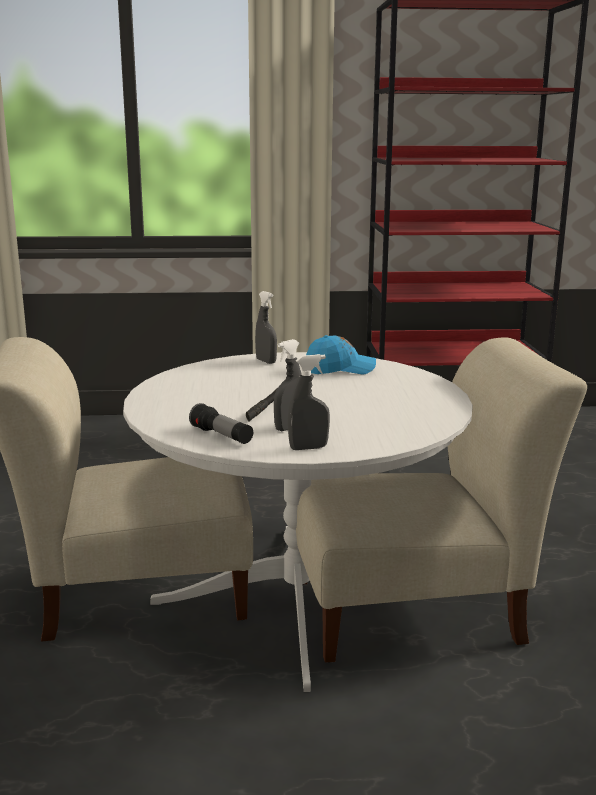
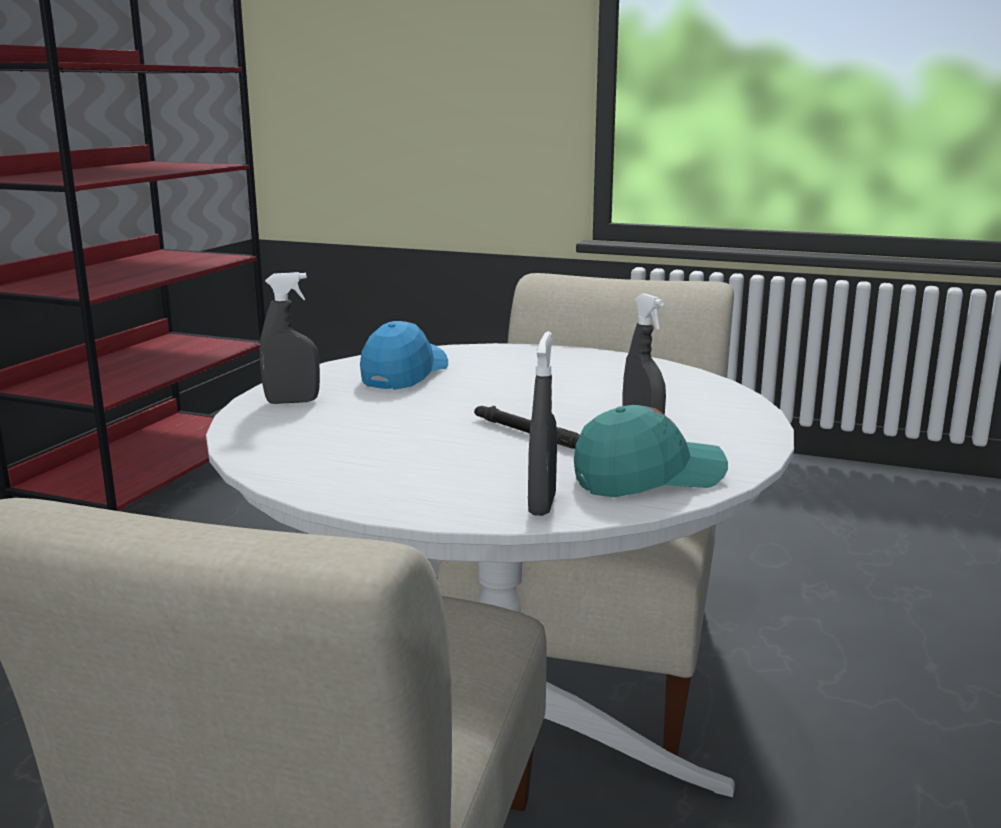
camera: 65 degrees left, 0 degrees up
flashlight [189,403,253,444] -> turquoise cap [574,405,728,497]
grey spray bottle [288,354,330,450] -> grey spray bottle moved to [528,331,557,516]

